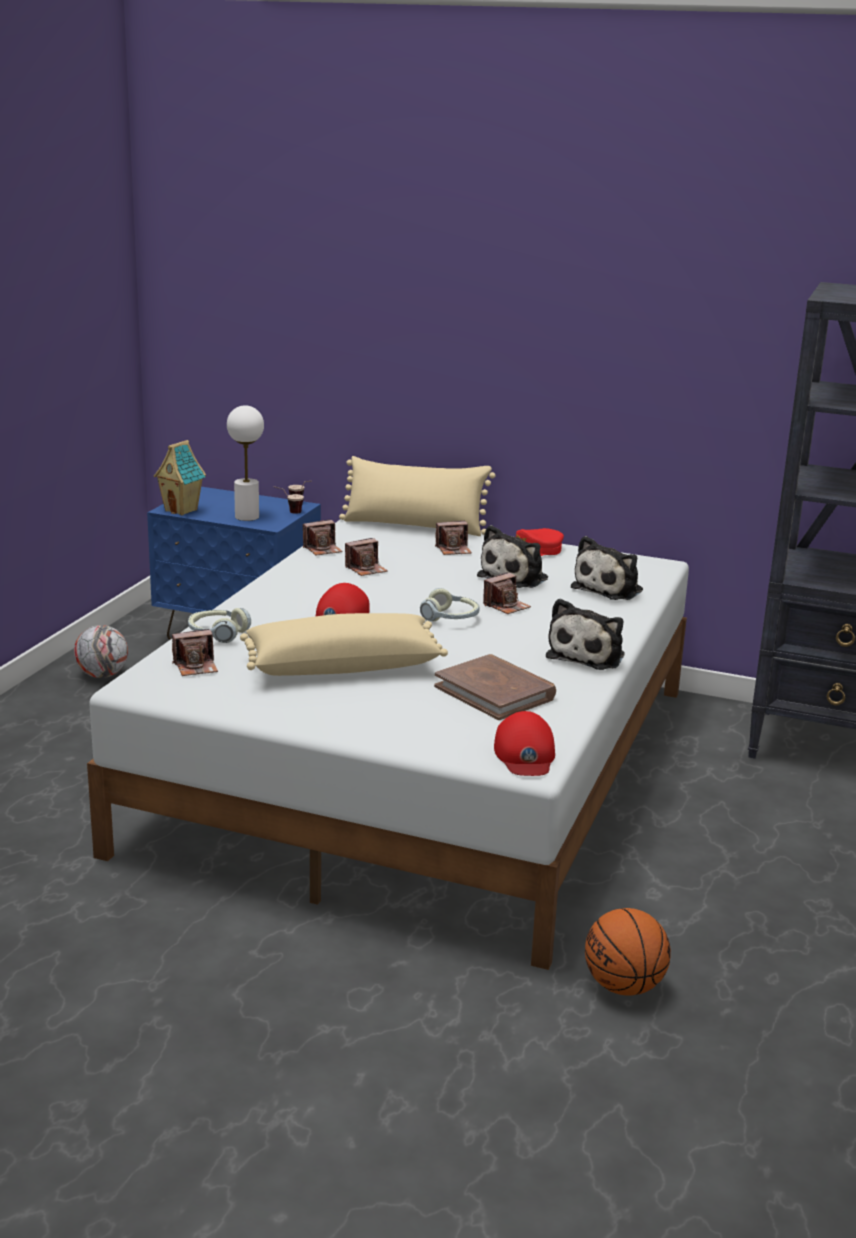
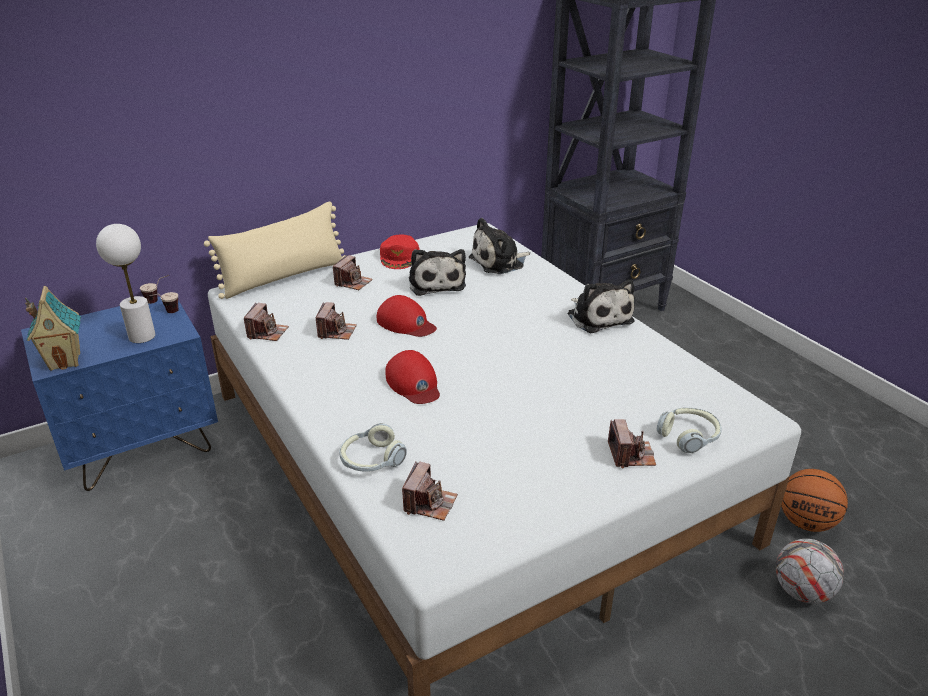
camera: 50 degrees left, 10 degrees up
football [74,625,128,678] -> football moved to [776,539,844,604]
beige pillow [240,613,448,676] -> none
headphones [420,588,480,621] -> headphones moved to [657,408,722,453]
brown book [434,654,556,720] -> none
camera [483,572,531,614] -> camera moved to [608,419,656,468]
red cap [494,711,555,776] -> red cap moved to [377,295,437,337]
plush toy [571,536,643,600] -> plush toy turned 75 degrees clockwise [469,218,530,274]

